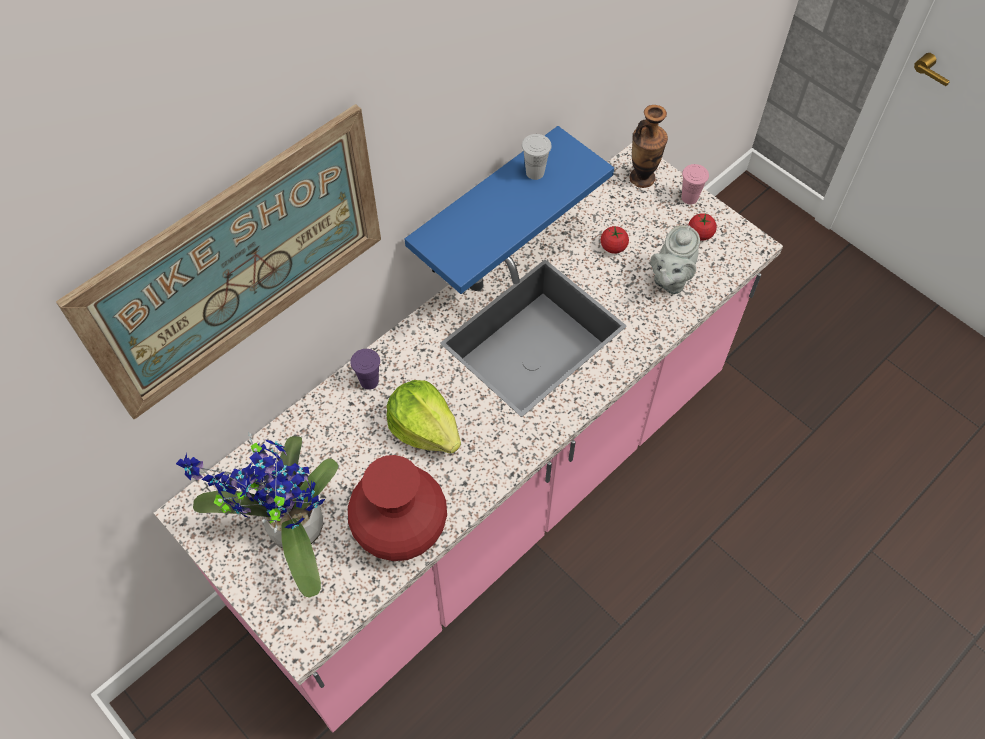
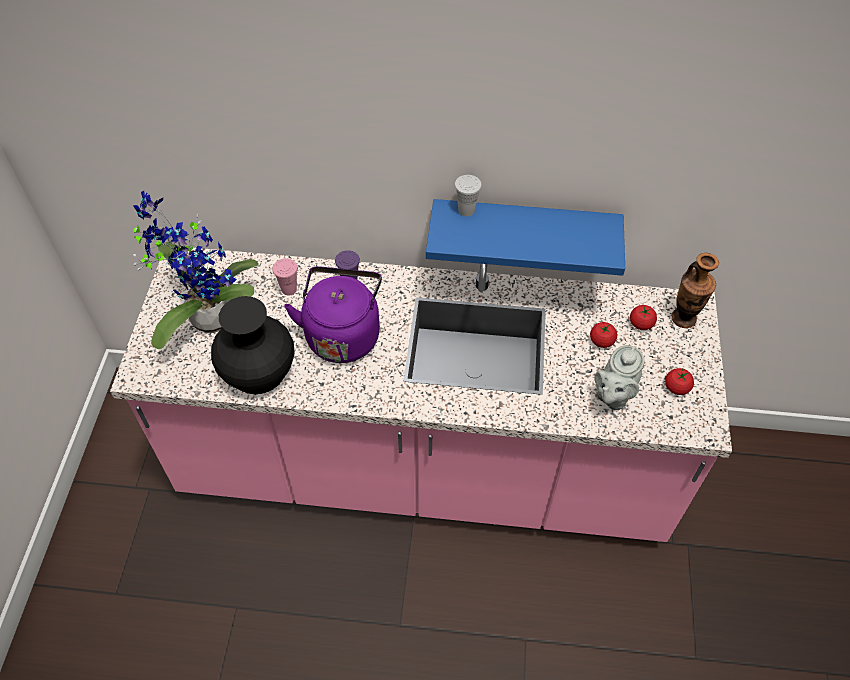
camera: 50 degrees right, 5 degrees down
picture [56,104,381,419] -> none
red vase [348,455,447,561] -> black vase [211,296,294,394]
lettuce [387,380,461,454] -> purple kettle [284,266,382,363]
white cup [522,134,552,180] -> white cup moved to [455,175,482,216]
grey teapot [650,225,700,294] -> grey teapot turned 45 degrees counterclockwise [594,345,644,410]
pink cup [682,164,709,205] -> pink cup moved to [272,258,298,296]
none -> tomato [630,305,657,330]

